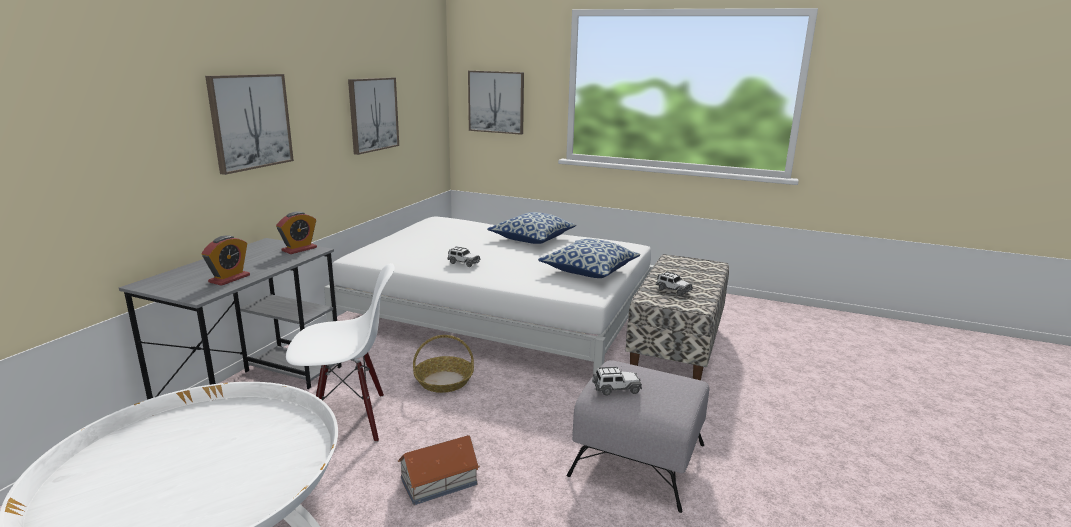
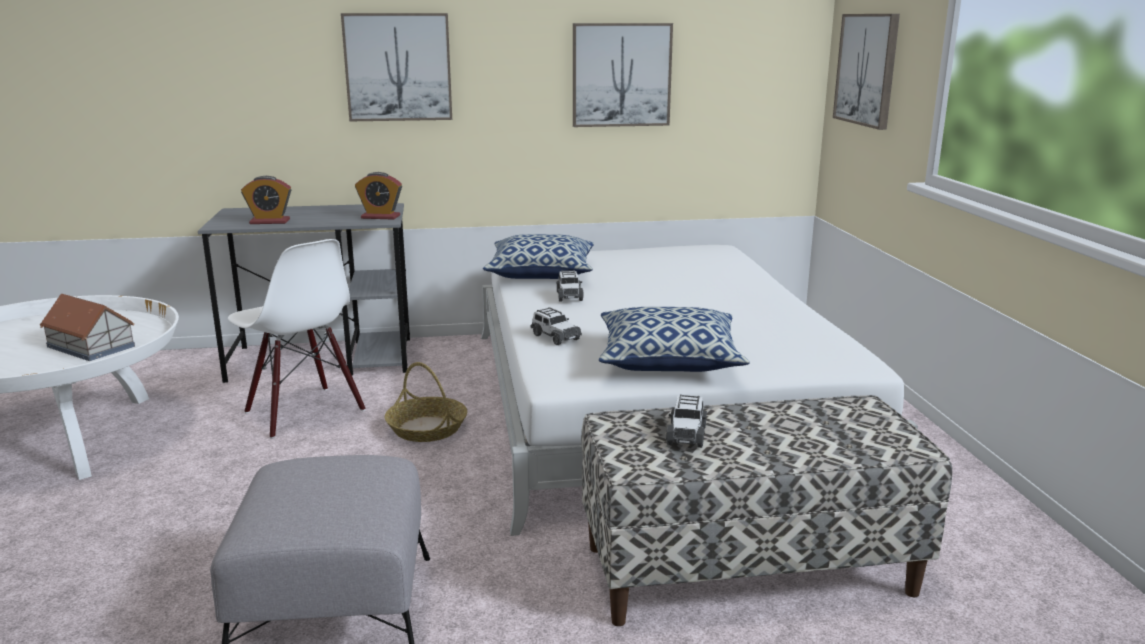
camera: 60 degrees right, 0 degrees up
toy house [398,435,480,505] -> toy house moved to [40,294,135,361]
pillow [487,212,576,244] -> pillow moved to [483,234,594,279]
toy car [592,367,642,396] -> toy car moved to [531,307,582,345]

